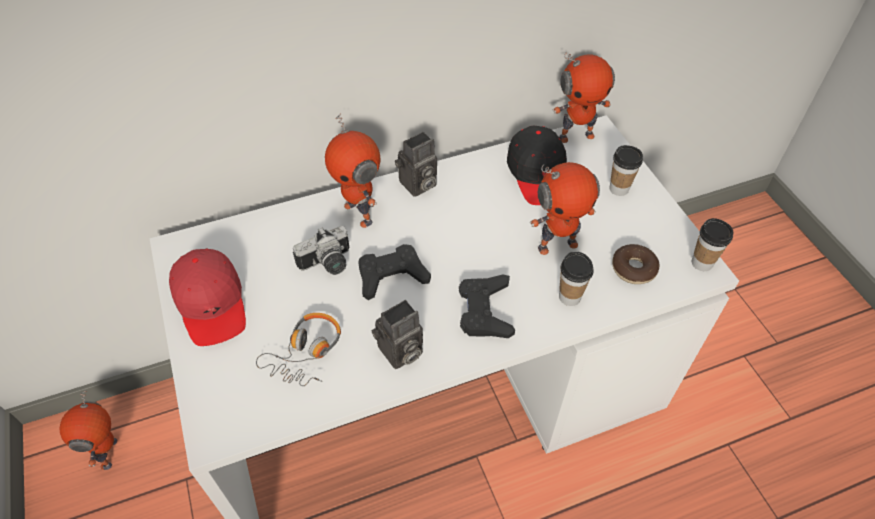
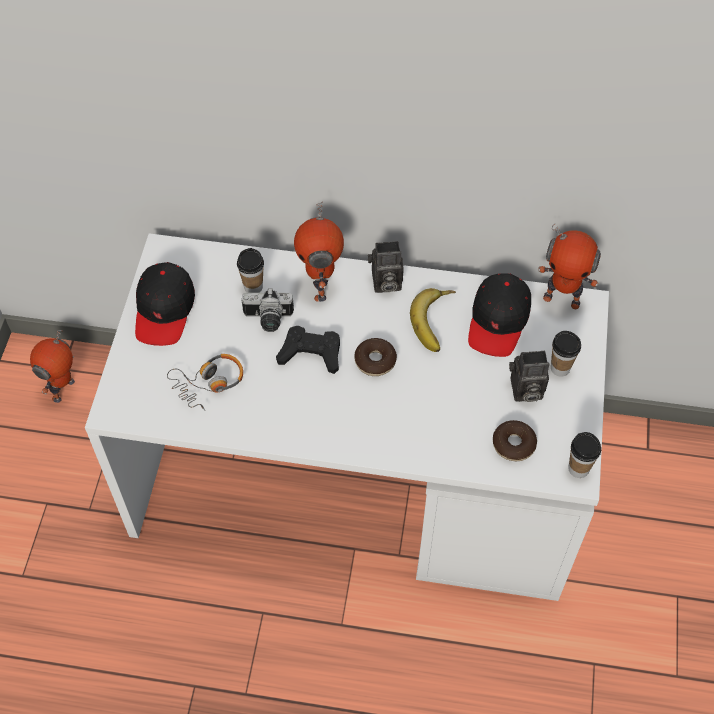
camera: 30 degrees right, 5 degrees up
red cap [169,249,246,346] -> black cap [135,262,195,346]
camera [371,300,423,369] -> camera moved to [509,350,549,402]
black game controller [459,275,515,338] -> none
toy robot [530,162,600,255] -> none
cup [559,252,594,306] -> cup moved to [237,248,264,293]
none -> donut [354,338,397,376]
none -> banana [410,288,456,352]

